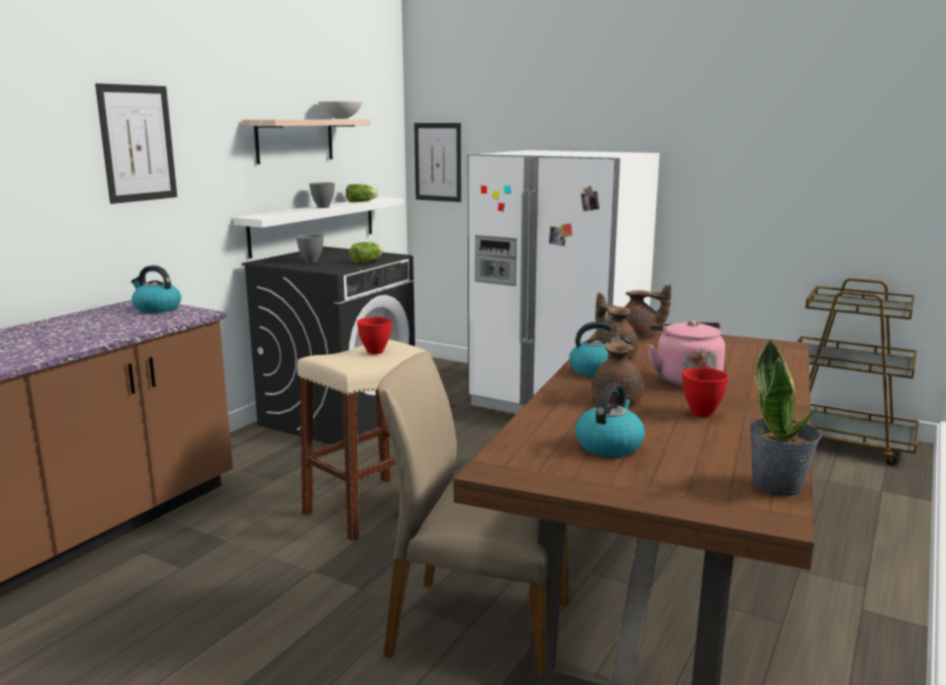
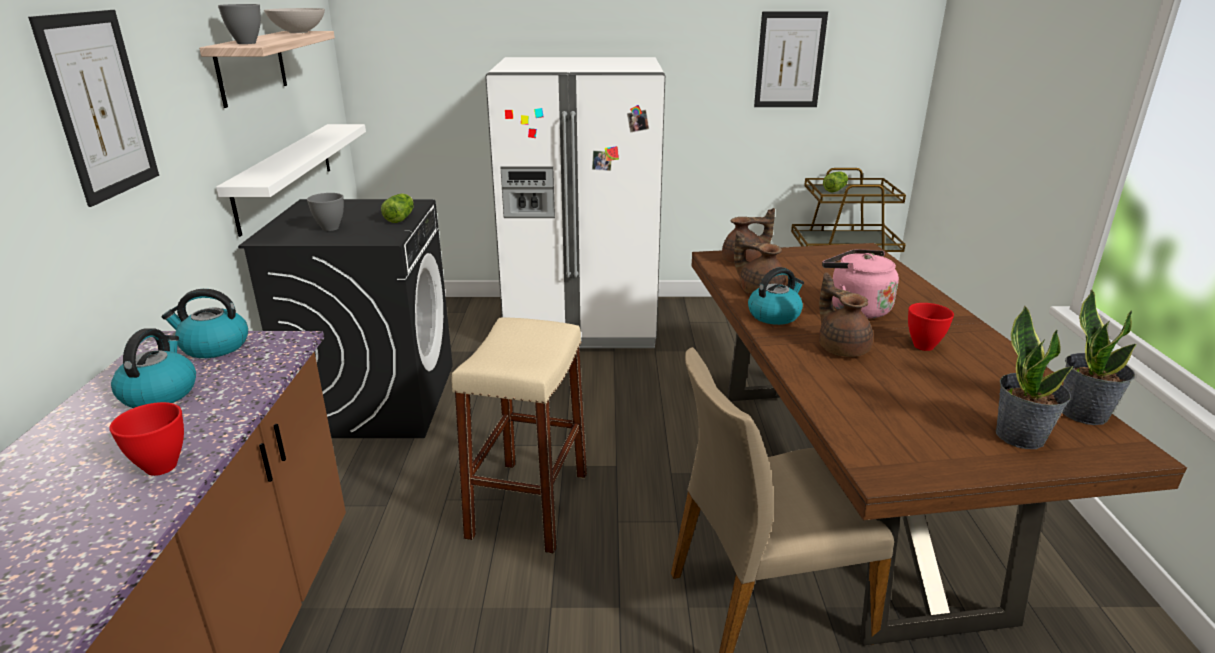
camera: 30 degrees left, 10 degrees up
grey bowl [309,183,335,208] -> grey bowl moved to [218,4,261,44]
lettuce [346,184,378,202] -> lettuce moved to [823,171,848,193]
red bowl [357,317,392,354] -> red bowl moved to [109,402,184,476]
picture [414,123,461,202] -> picture moved to [754,11,828,107]
kettle [575,382,645,457] -> kettle moved to [111,328,196,408]
none -> potted plant [996,305,1073,449]

